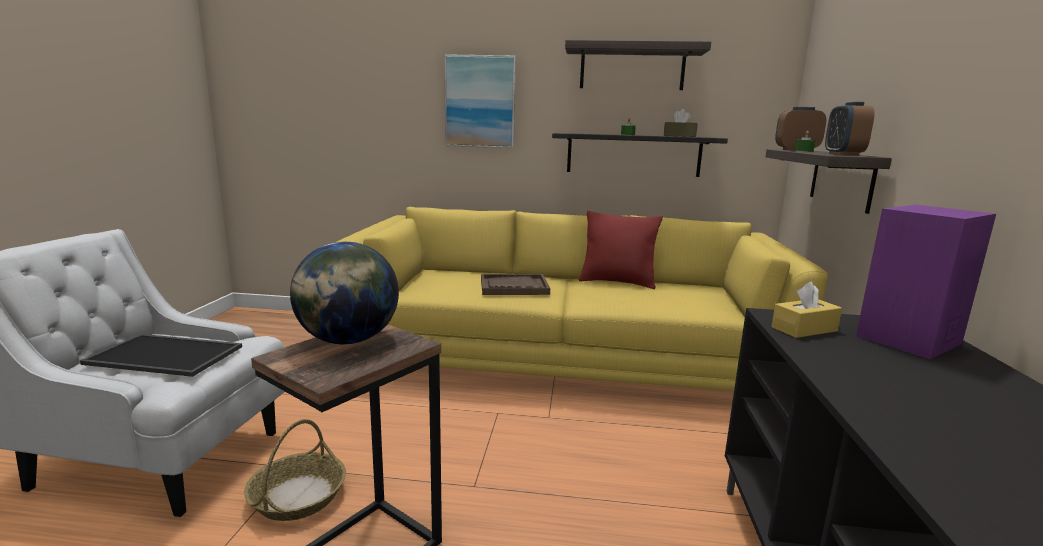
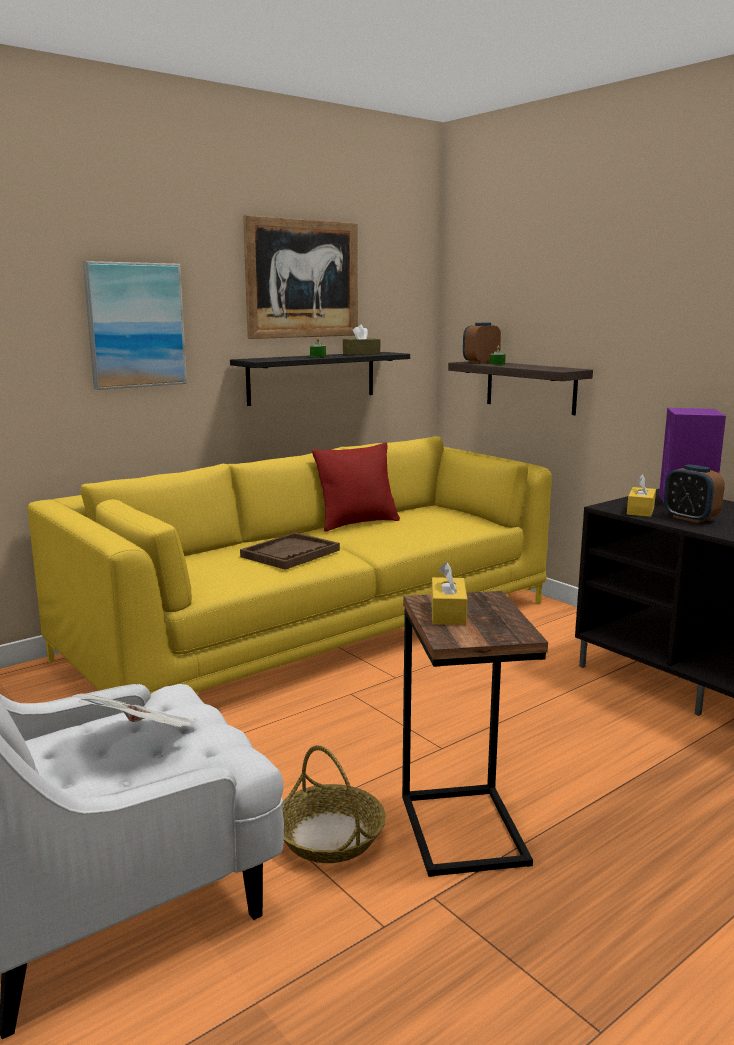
camera: 45 degrees left, 0 degrees up
tray [80,334,242,377] -> newspaper [72,693,198,727]
globe [290,242,399,344] -> yellow tissue box [431,562,467,625]
shelf [565,40,711,90] -> picture [243,215,358,339]
alarm clock [825,102,875,156] -> alarm clock moved to [664,464,725,523]

